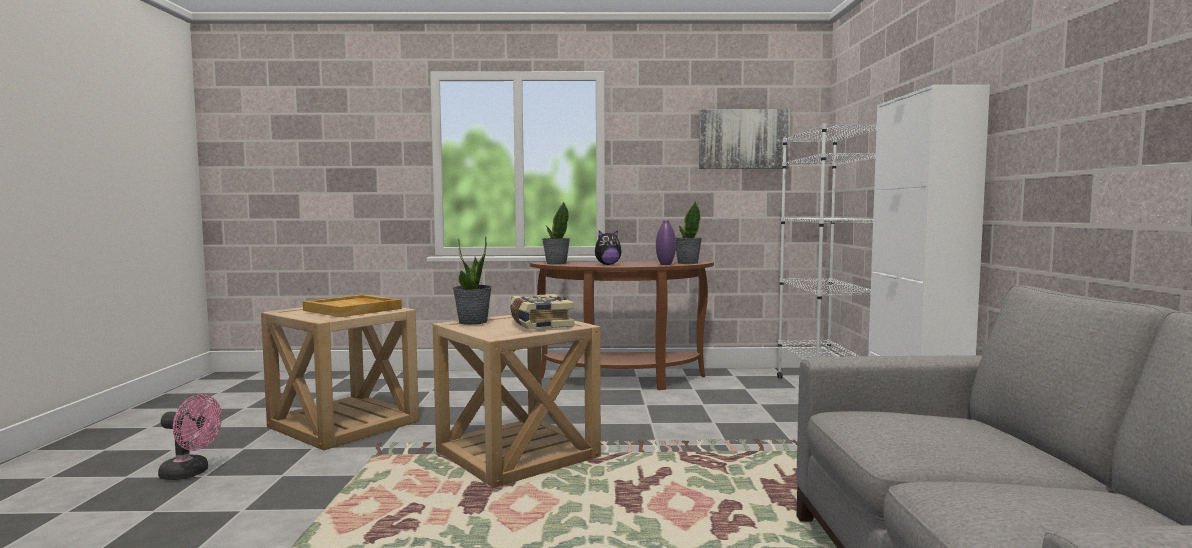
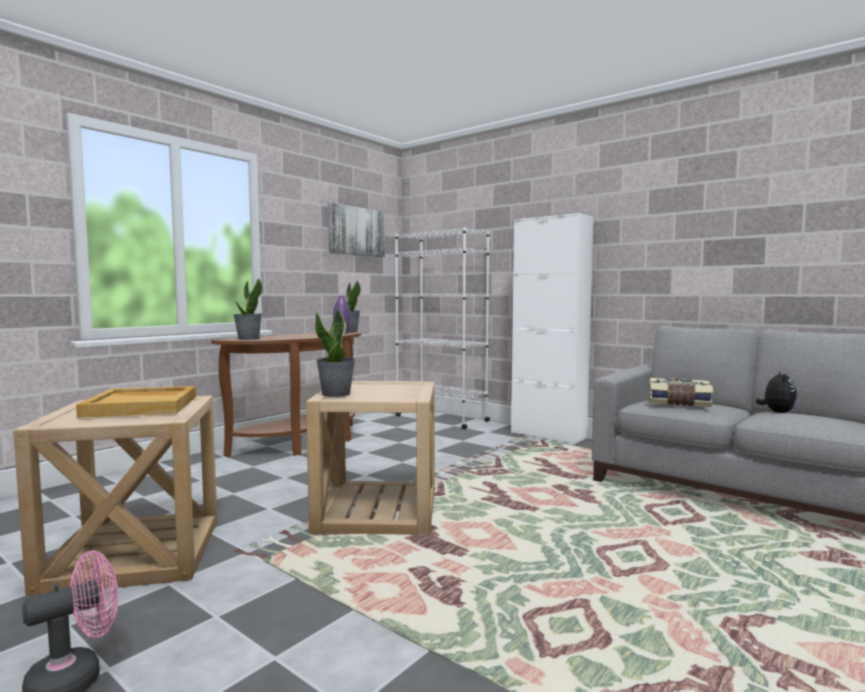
camera: 50 degrees left, 0 degrees up
book [510,294,574,330] -> book moved to [649,378,713,407]
plush toy [595,230,622,265] -> plush toy moved to [756,370,797,413]

